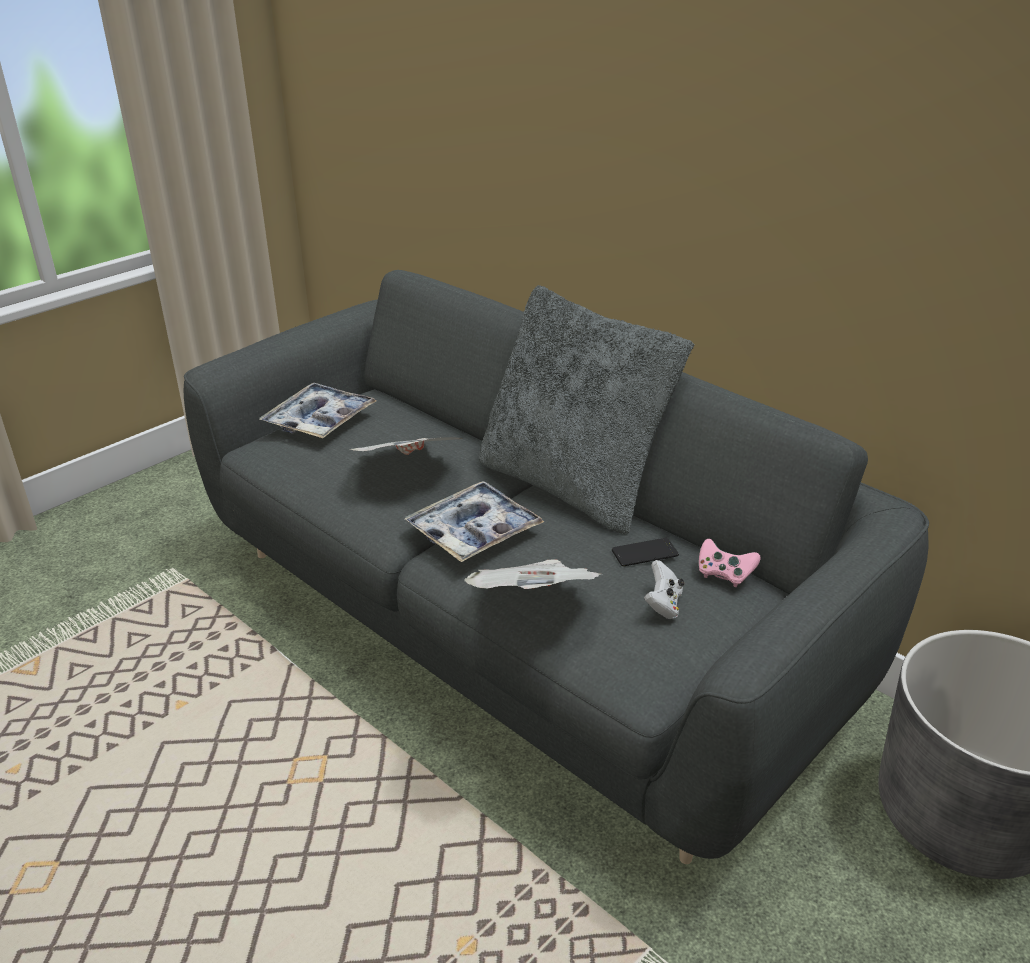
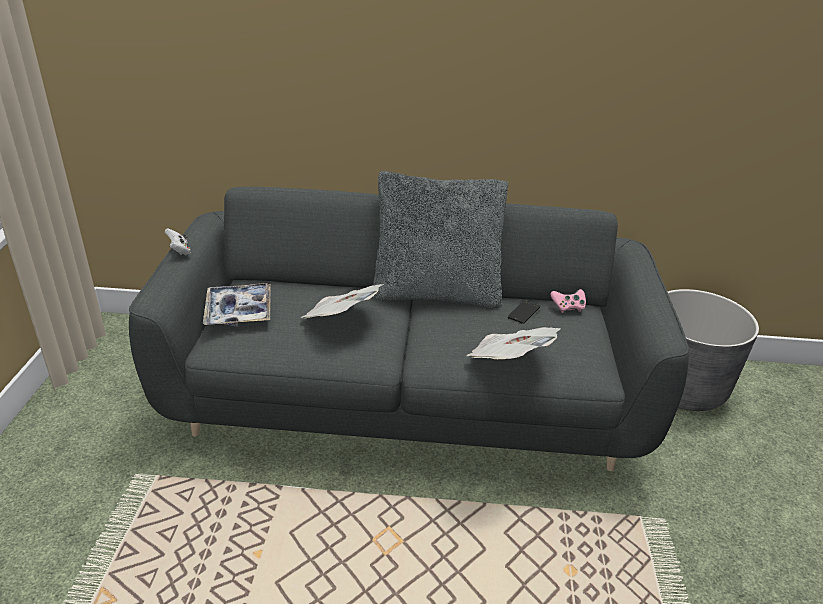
camera: 40 degrees left, 0 degrees up
tray [405,481,544,562] -> none
white game controller [644,560,684,619] -> white game controller moved to [165,228,191,255]

